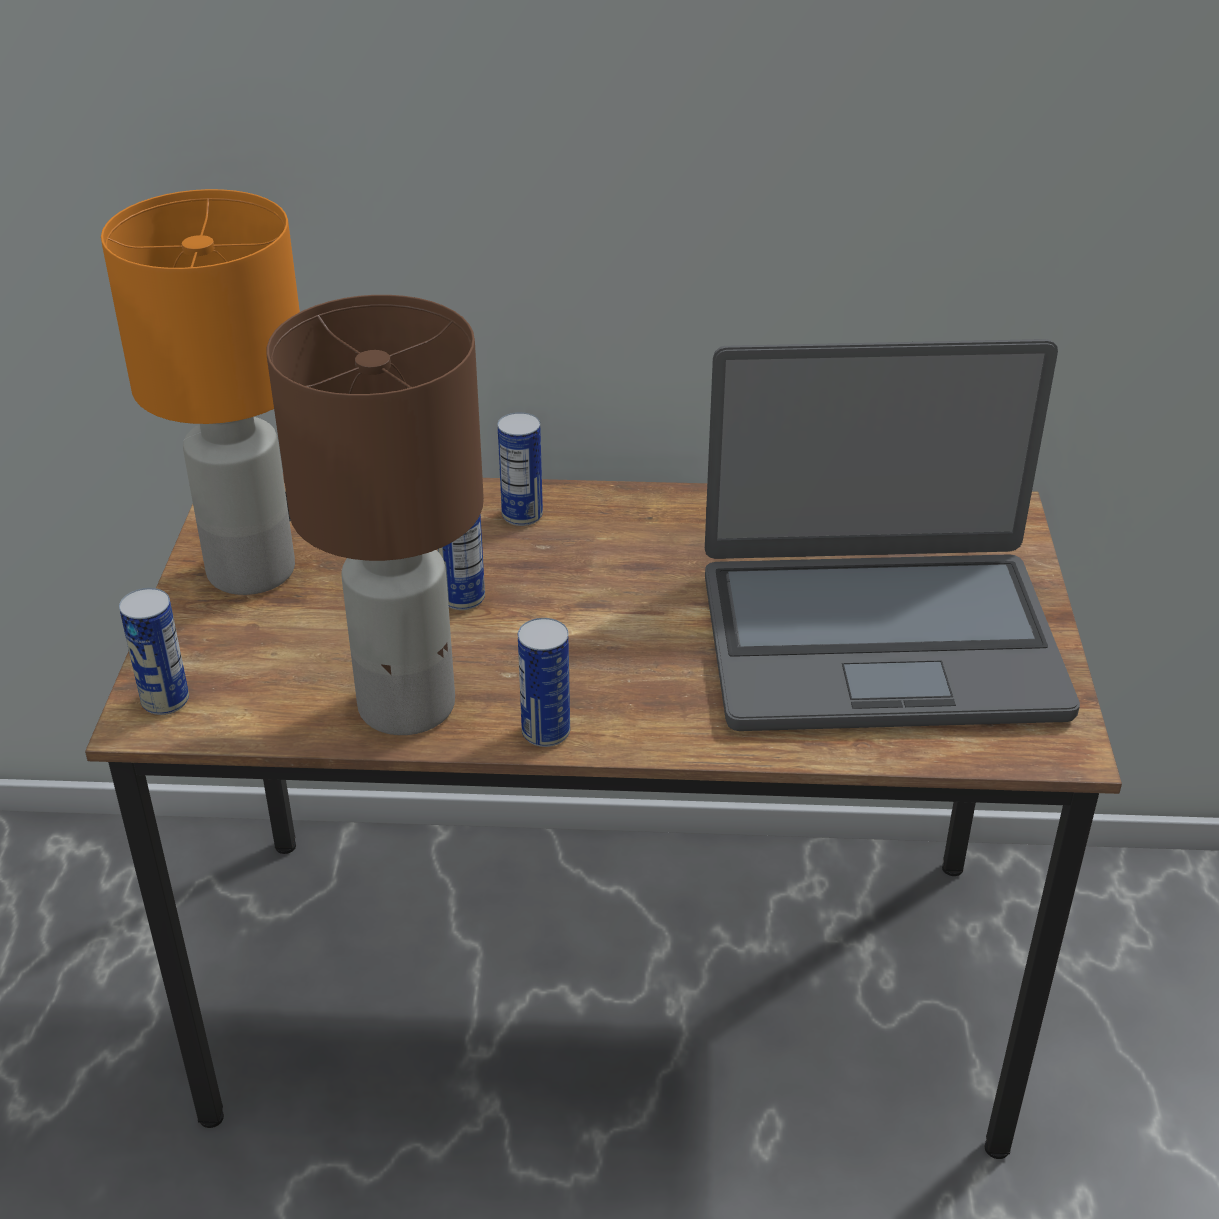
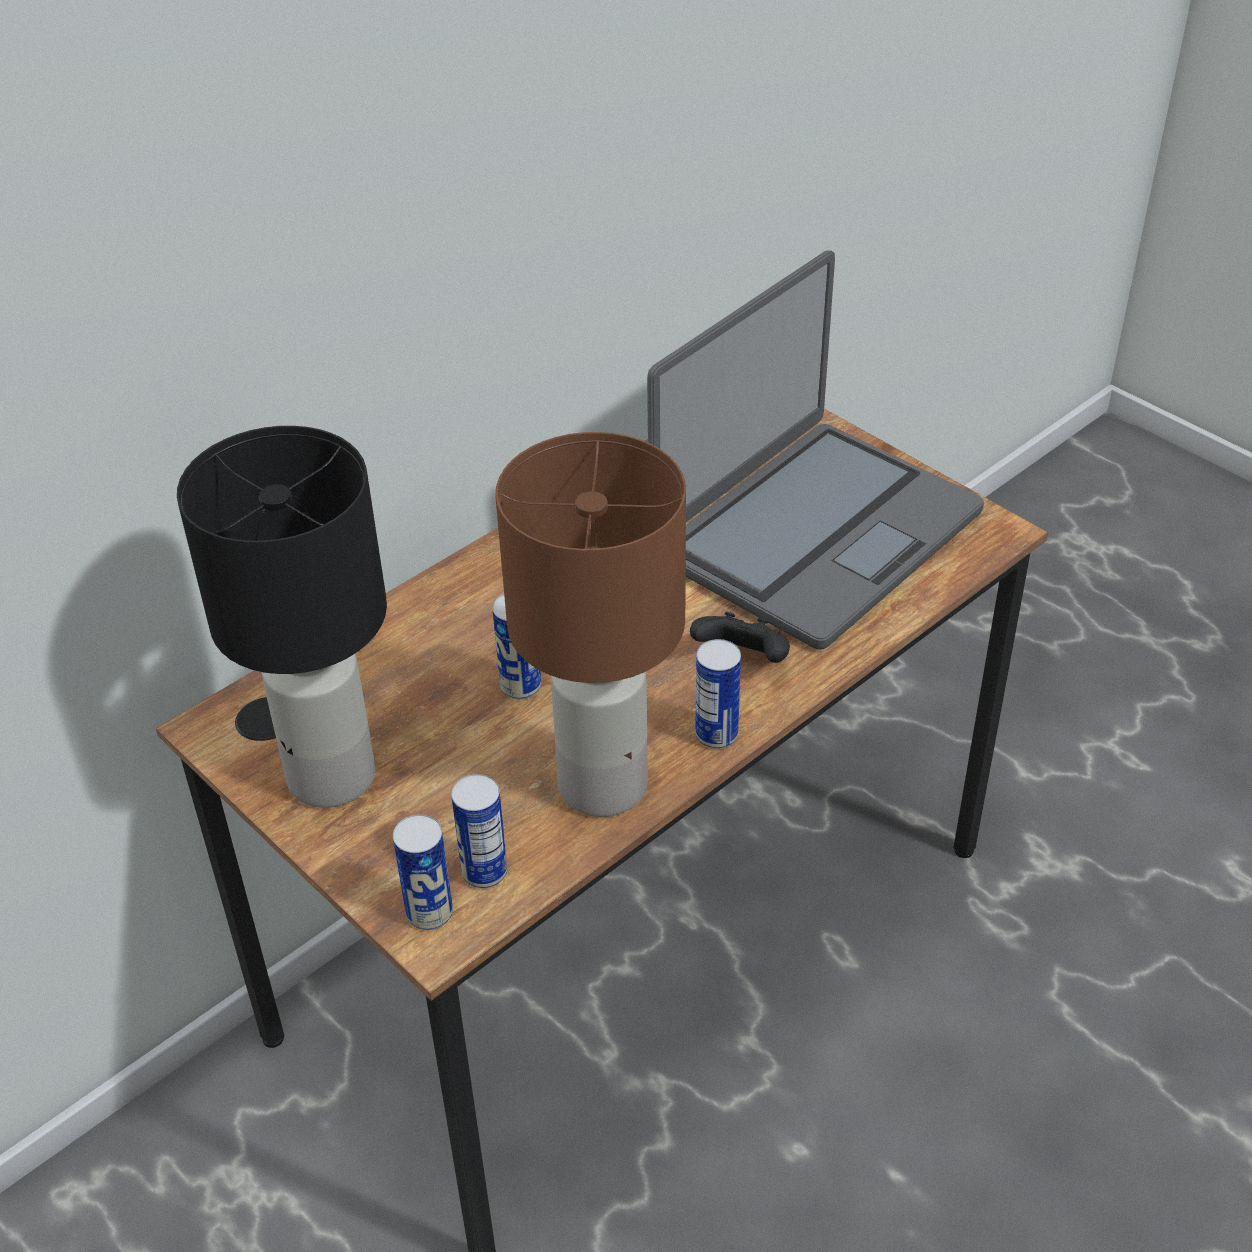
camera: 45 degrees left, 5 degrees up
orange table lamp [101,189,300,595] -> black table lamp [177,426,387,808]
can [497,412,543,526] -> can moved to [451,774,507,888]
none -> black game controller [690,612,790,663]

